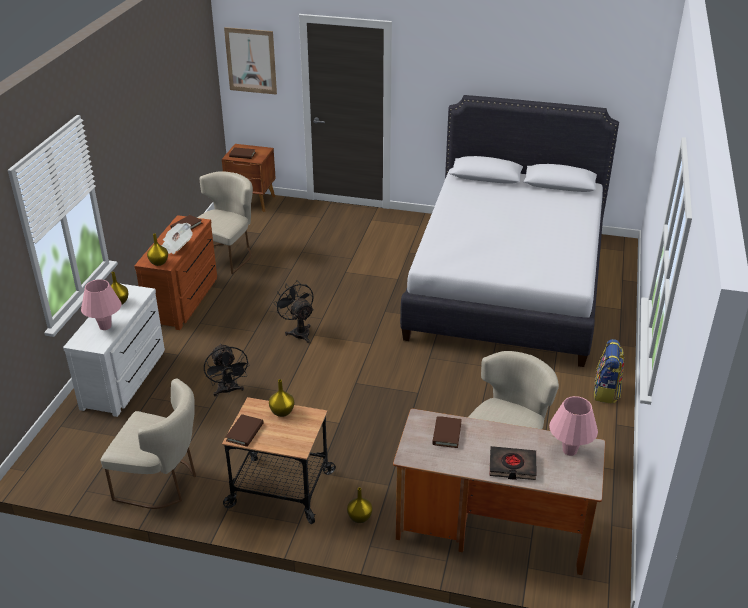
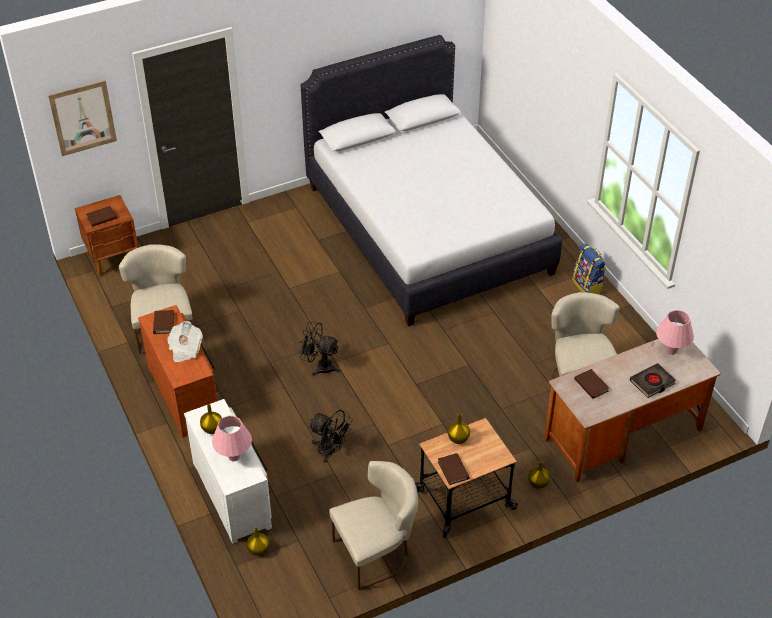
camera: 40 degrees left, 10 degrees up
yellow vase [147,234,168,266] -> yellow vase moved to [247,527,270,556]

